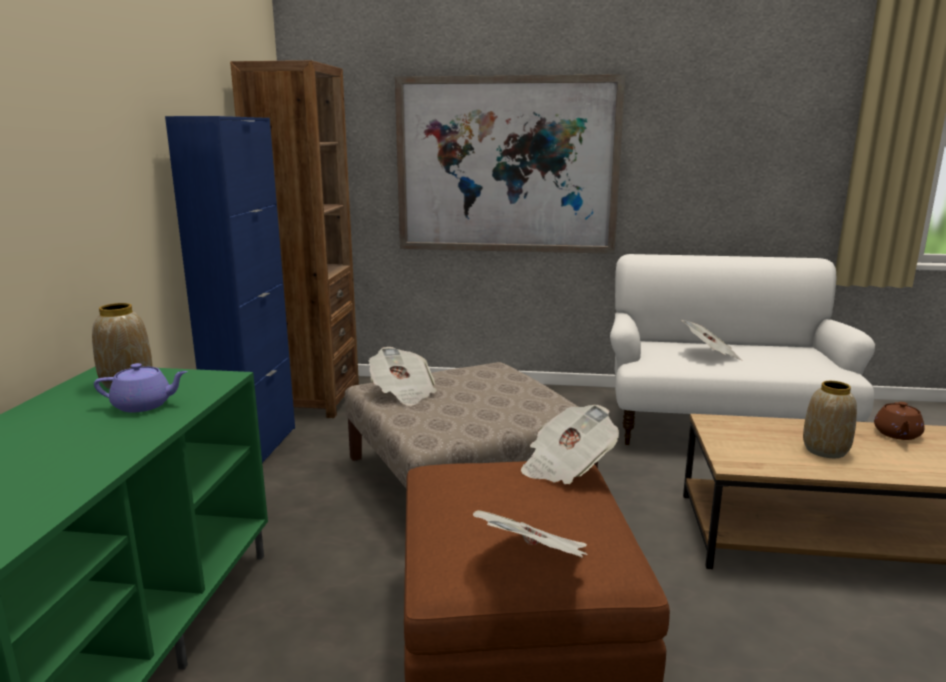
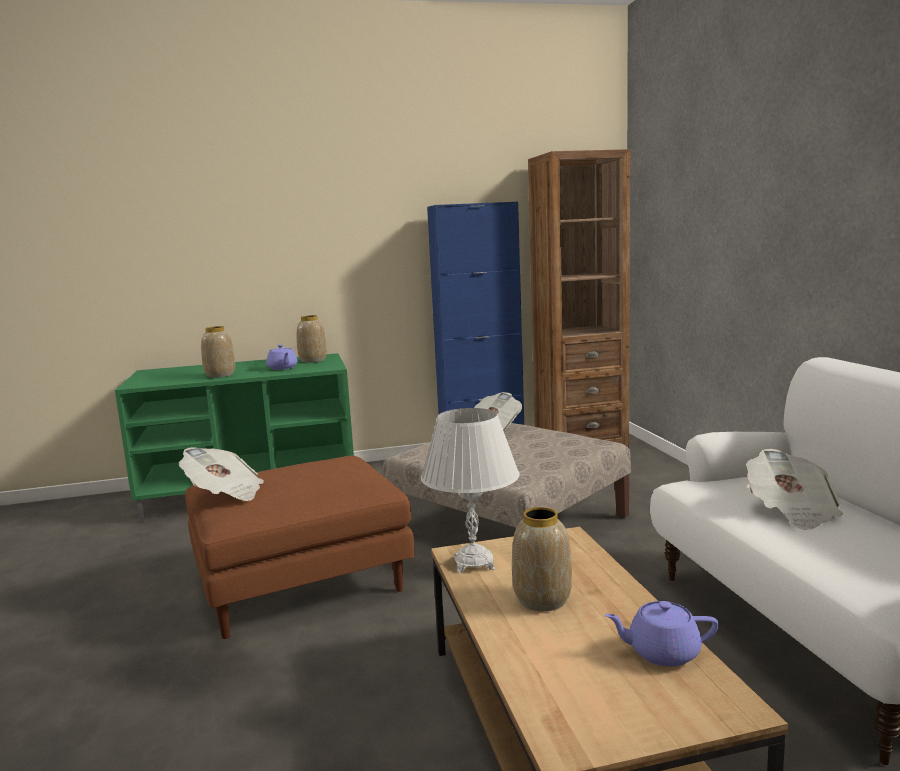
camera: 70 degrees right, 5 degrees down
picture [395,74,625,254] -> none
newspaper [521,405,619,484] -> none
brown teapot [874,402,925,440] -> purple teapot [605,601,719,667]
none -> vase [201,326,235,378]
none -> white table lamp [421,408,520,573]

